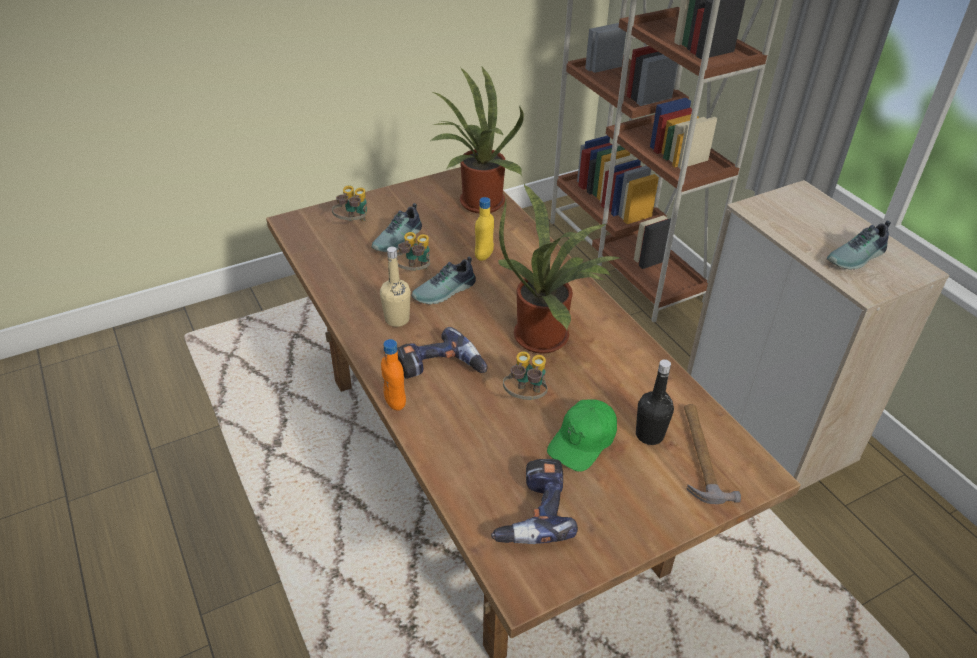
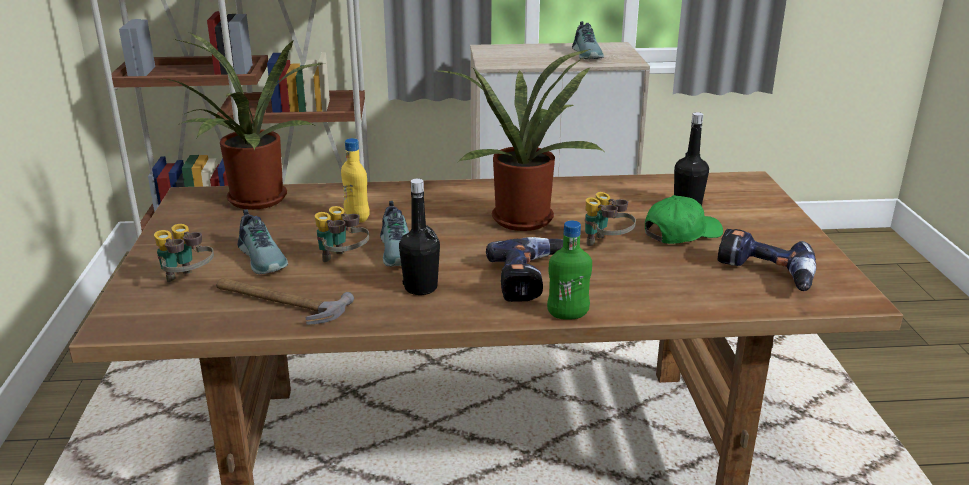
camera: 65 degrees left, 15 degrees down
beige bottle [380,246,411,327] -> black bottle [399,179,440,295]
orange bottle [381,339,406,411] -> green bottle [547,221,592,320]
green cap [547,399,617,472] -> green cap turned 90 degrees counterclockwise [645,195,723,244]
hammer [684,404,741,504] -> hammer moved to [216,278,354,325]

